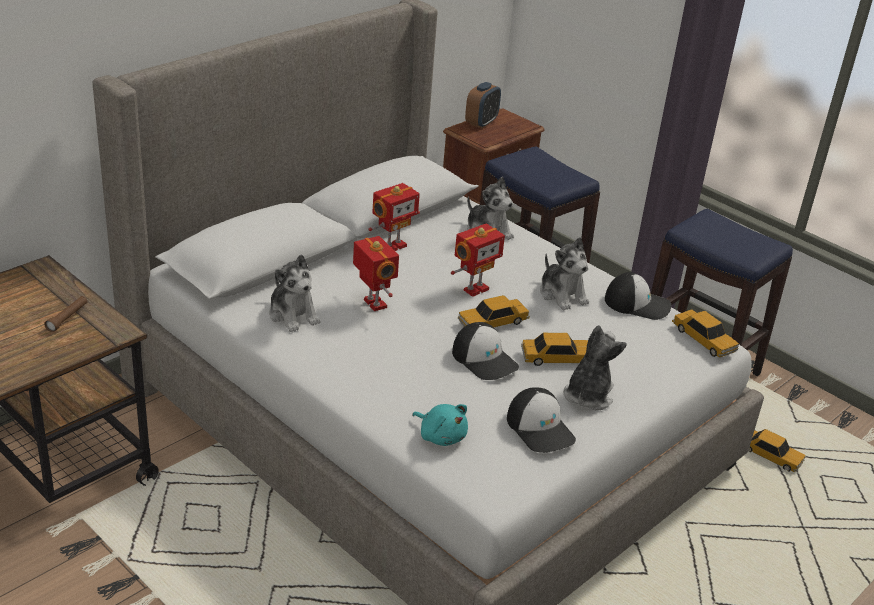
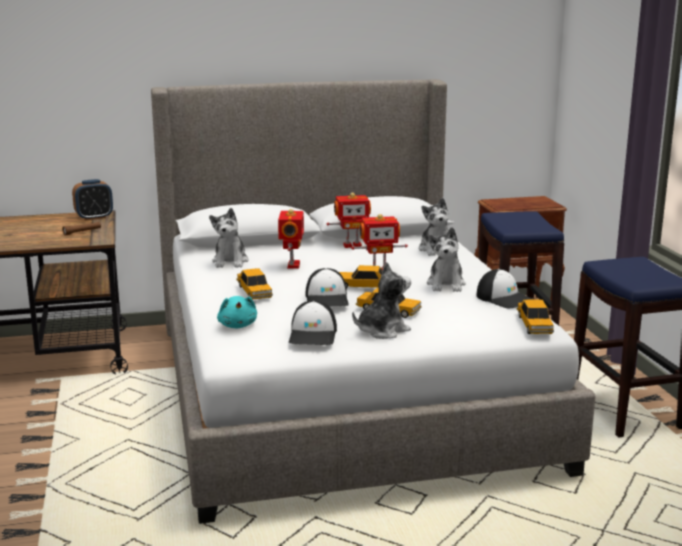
camera: 35 degrees right, 15 degrees down
alarm clock [465,82,501,128] -> alarm clock moved to [72,179,113,220]
toy car [748,429,805,472] -> toy car moved to [236,268,273,300]

